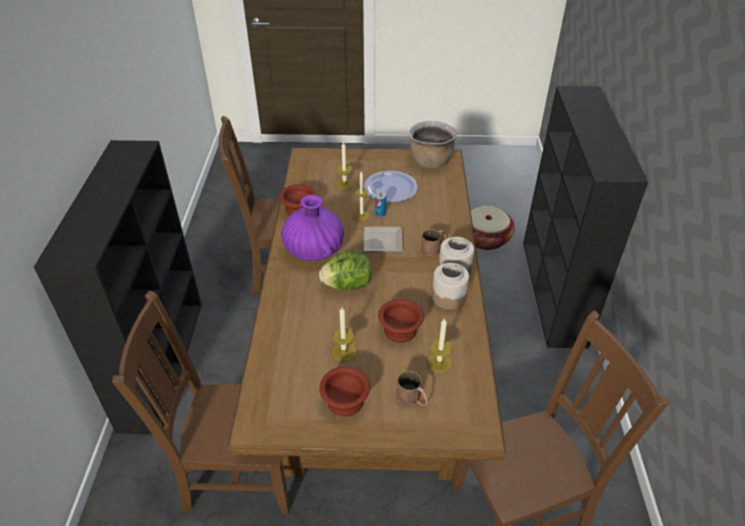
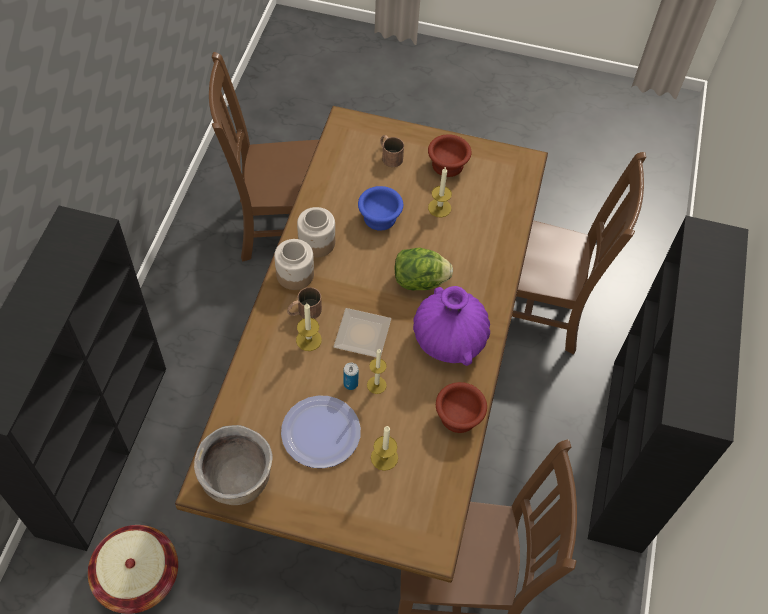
camera: 170 degrees left, 15 degrees up
brown bowl [378,299,424,343] -> blue bowl [358,186,403,231]
candle [427,318,452,373] -> candle moved to [296,303,322,351]

